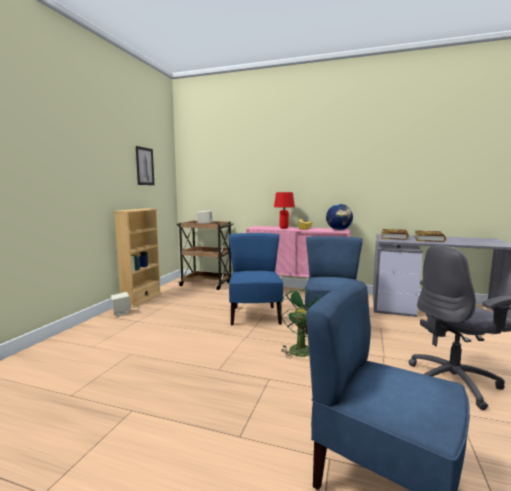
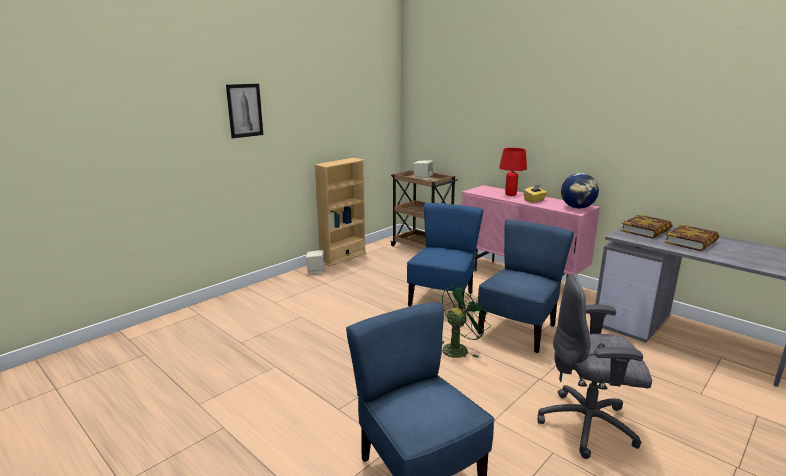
camera: 25 degrees right, 10 degrees up
picture [136,146,154,185] -> picture moved to [226,84,263,138]

